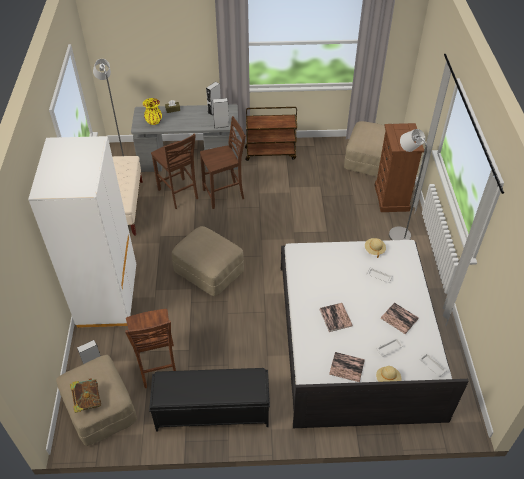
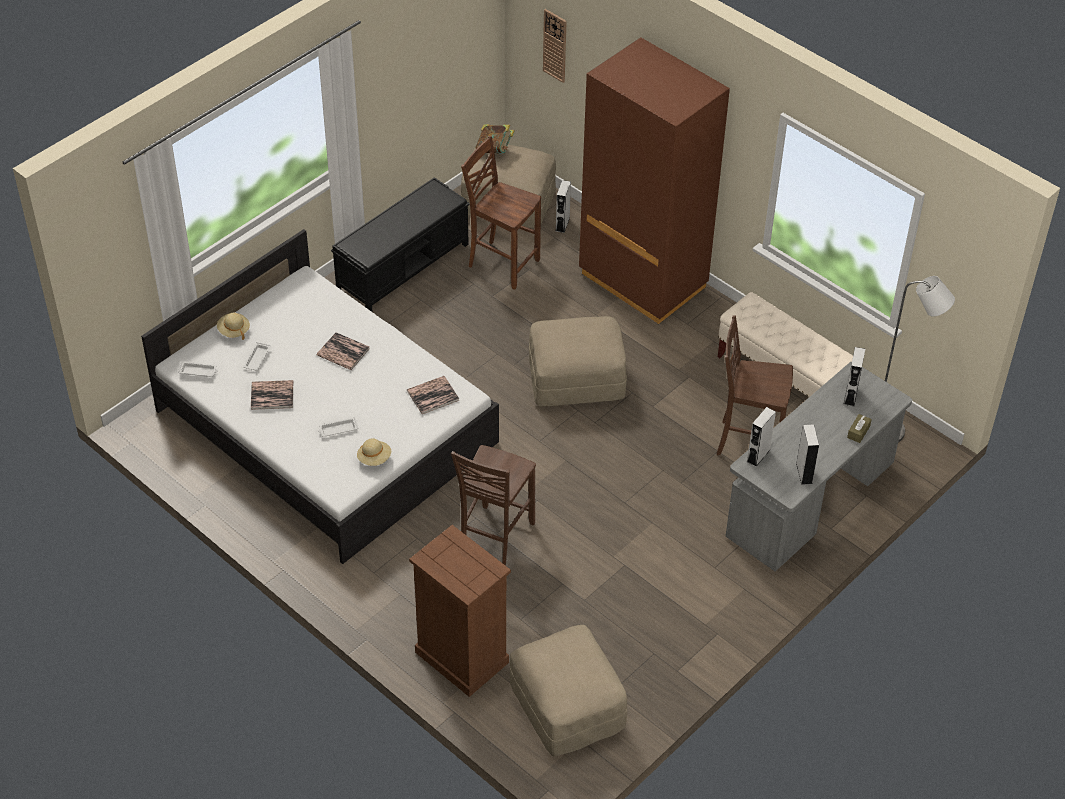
camera: 135 degrees right, 0 degrees up
white wardrobe [28,136,136,328] -> brown wardrobe [579,37,730,324]
yellow vase [143,98,162,125] -> grey speaker [843,347,865,406]
brown chair [200,116,246,209] -> brown chair moved to [451,445,536,566]
brown cart [245,107,297,161] -> none
book [329,352,365,382] -> book moved to [407,376,459,414]
grey floor lamp [389,129,427,240] -> none
none -> wall clock [543,9,567,83]

